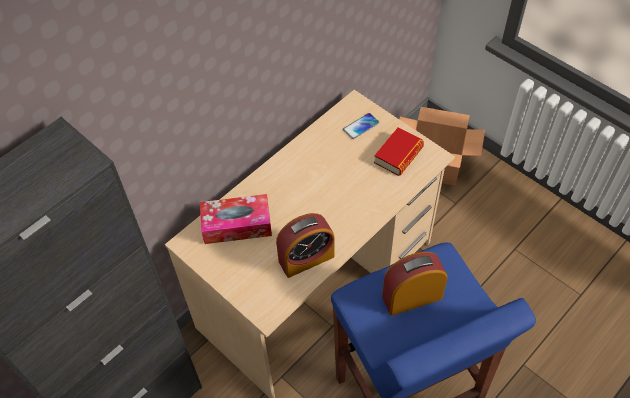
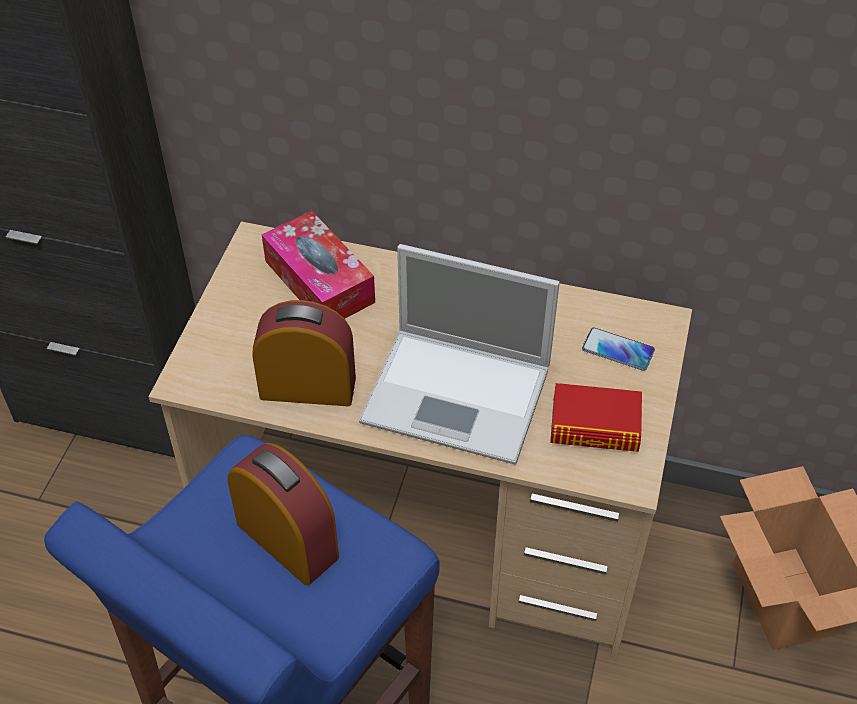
camera: 60 degrees right, 5 degrees down
alarm clock [276,213,334,278] -> alarm clock turned 150 degrees clockwise [252,300,356,406]
none -> laptop [359,244,560,465]

